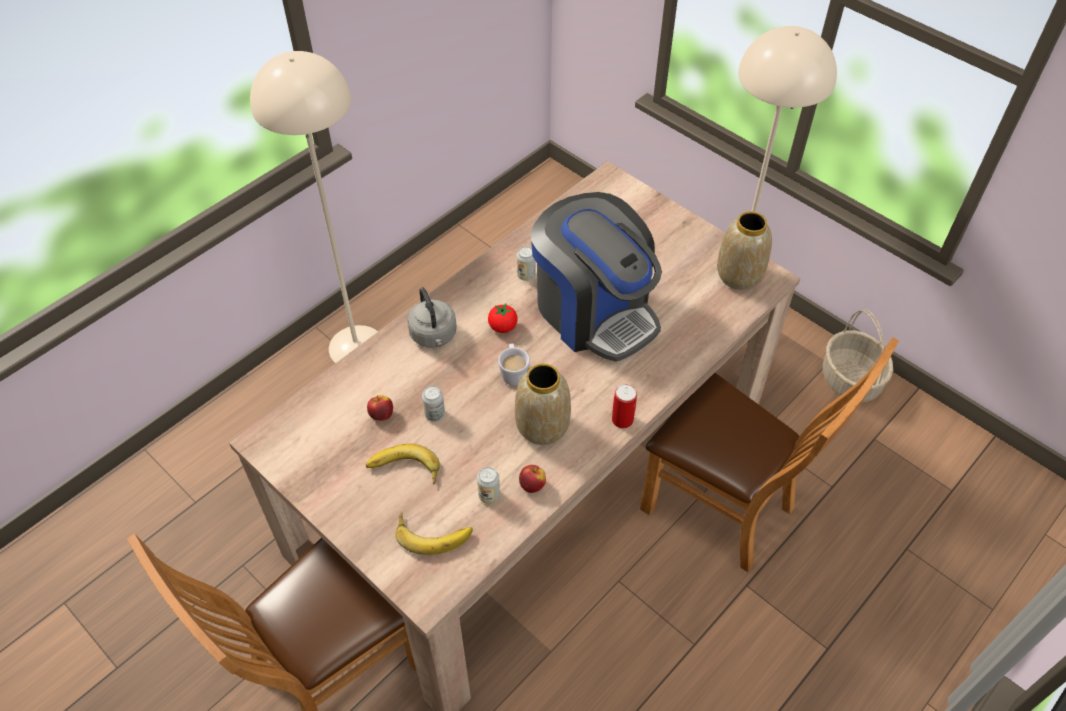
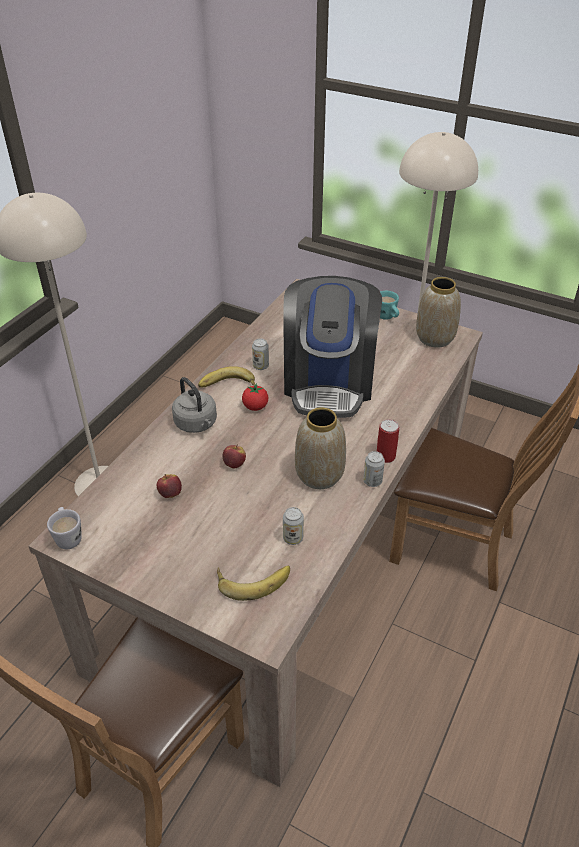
camera: 15 degrees left, 10 degrees down
banana [366,444,440,484] -> banana moved to [198,366,255,388]
can [422,386,445,422] -> can moved to [363,451,385,487]
white mug [498,344,530,386] -> white mug moved to [47,507,82,549]
apple [519,465,546,493] -> apple moved to [223,445,246,468]
coffee machine [531,192,662,362] -> coffee machine turned 60 degrees clockwise [283,276,382,418]
basket [823,309,893,402] -> none
none -> turquoise mug [380,291,399,320]

